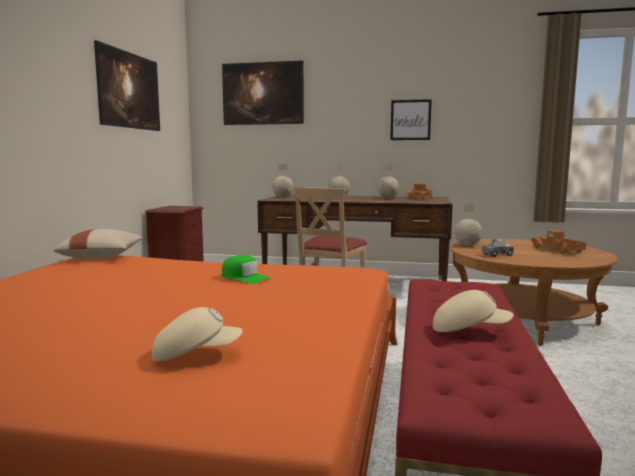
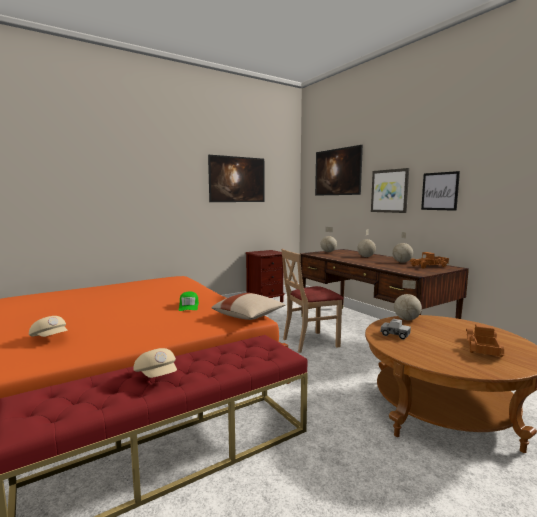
camera: 45 degrees right, 0 degrees up
beige pillow [54,229,143,259] -> beige pillow moved to [211,293,285,320]
none -> picture [371,168,409,213]

